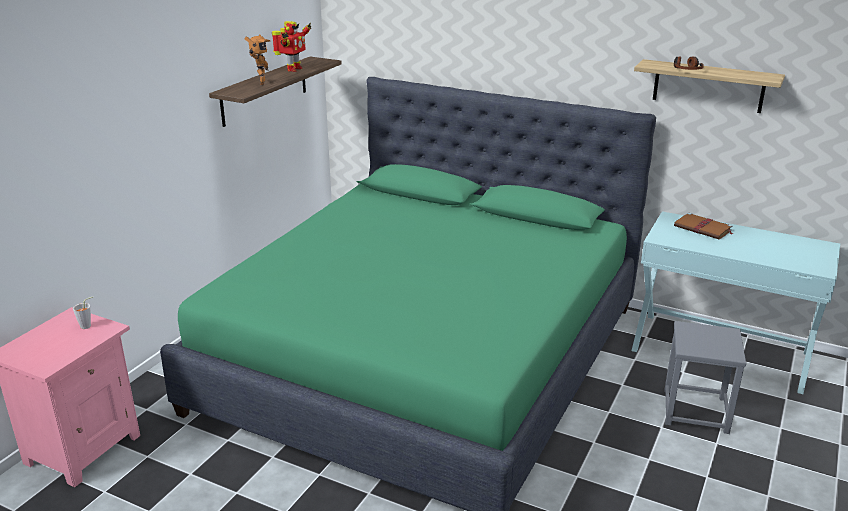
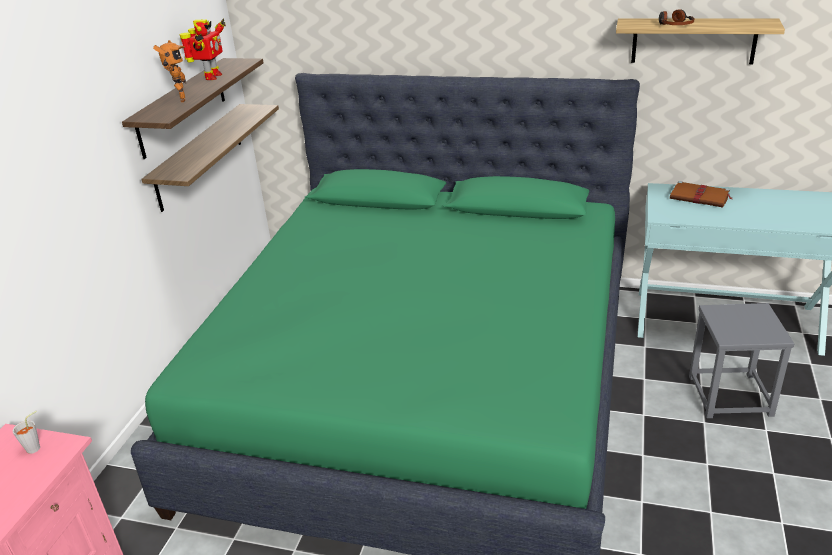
camera: 10 degrees left, 5 degrees up
none -> shelf [141,104,279,212]

